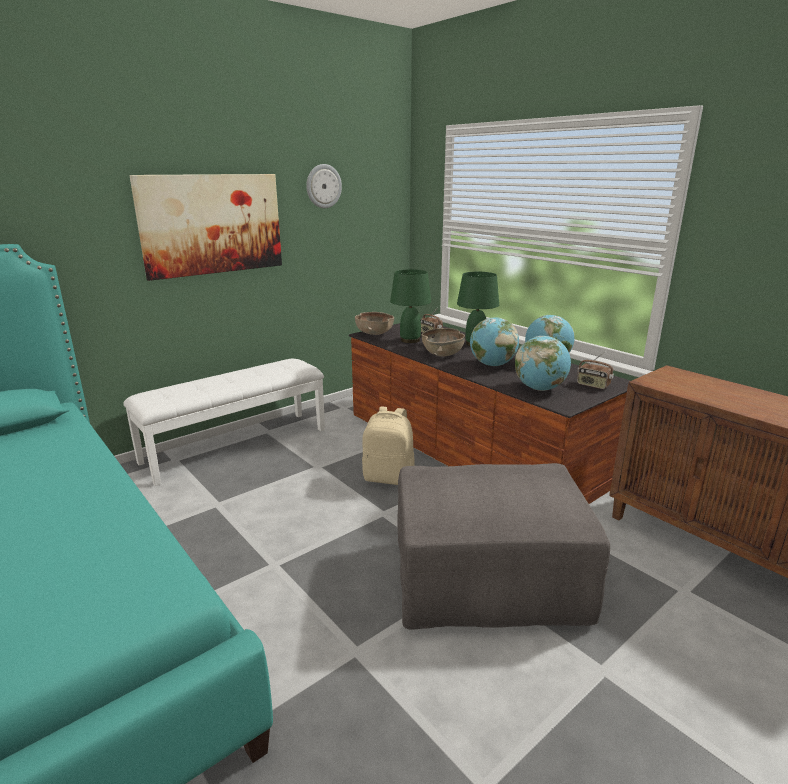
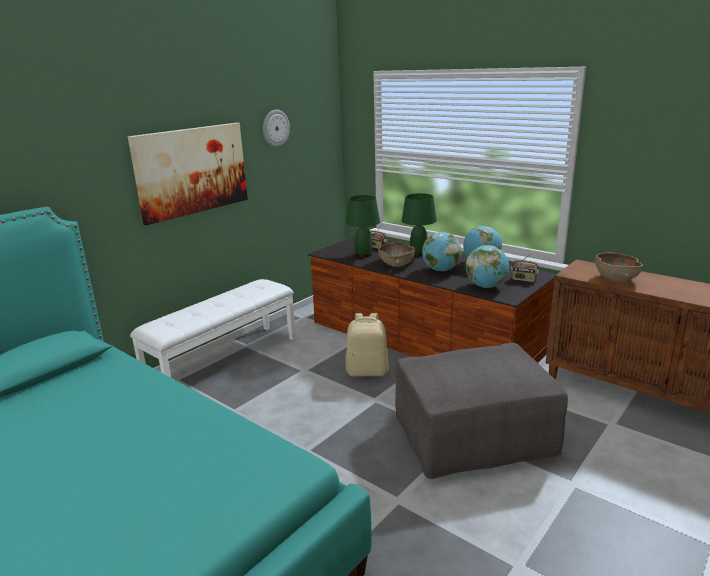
camera: 10 degrees left, 0 degrees up
brown bowl [355,312,394,335] -> brown bowl moved to [595,253,643,281]

